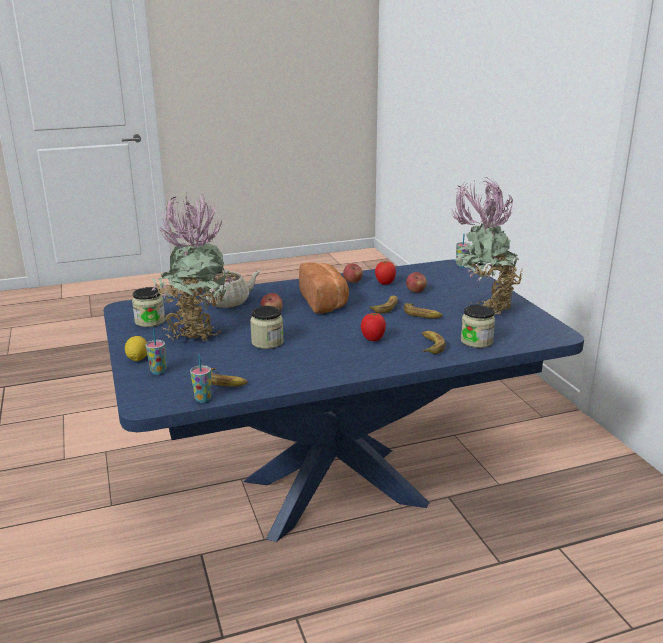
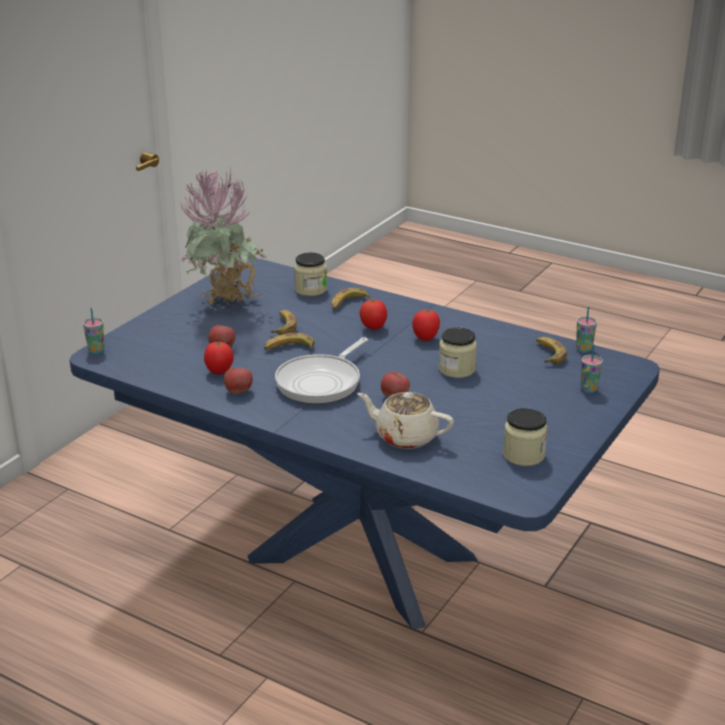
camera: 130 degrees left, 5 degrees up
lemon [125,336,147,361] -> none
potted plant [151,194,233,341] -> none
bread [299,263,349,314] -> frying pan [275,337,368,404]
none -> tomato [412,309,440,341]

